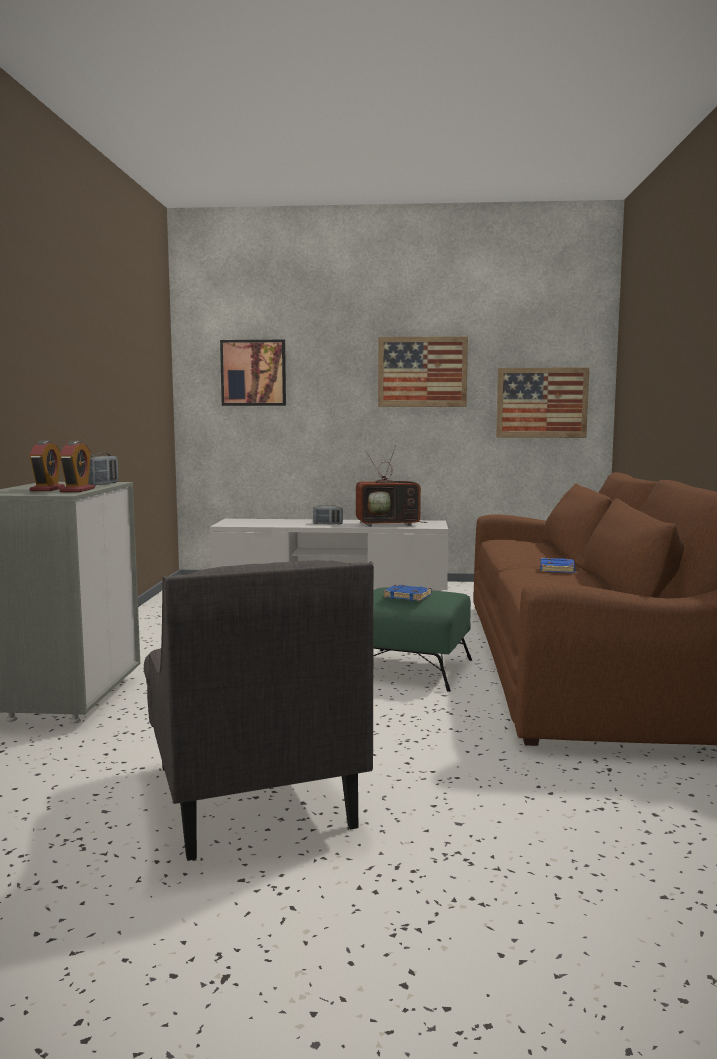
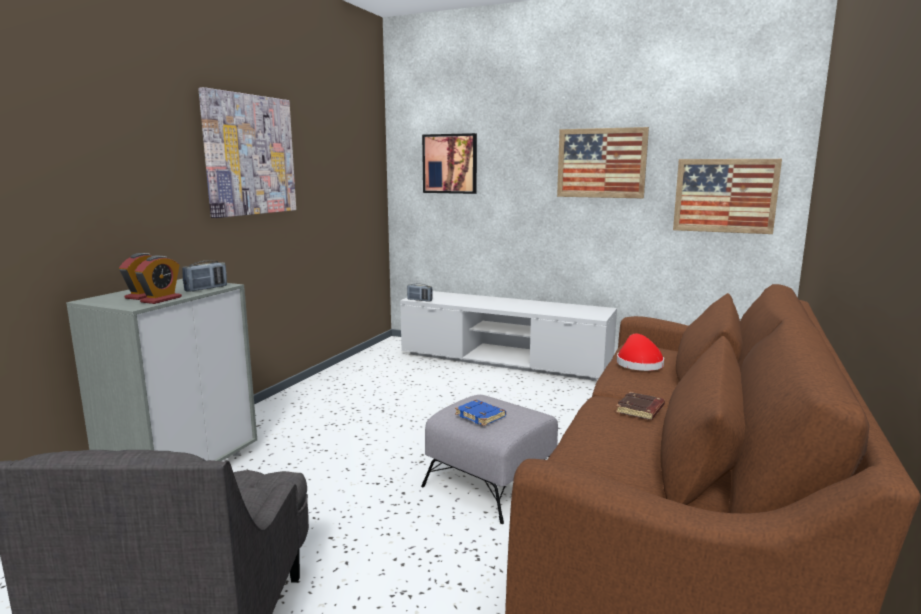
camera: 20 degrees right, 5 degrees up
radio [313,505,343,524] -> radio moved to [407,283,433,302]
television [356,445,427,527] -> none
green ottoman [373,587,472,692] -> grey ottoman [421,395,558,524]
blue book [540,558,576,573] -> brown book [616,392,665,420]
none -> picture [198,87,296,218]
none -> red hat [617,334,664,371]

